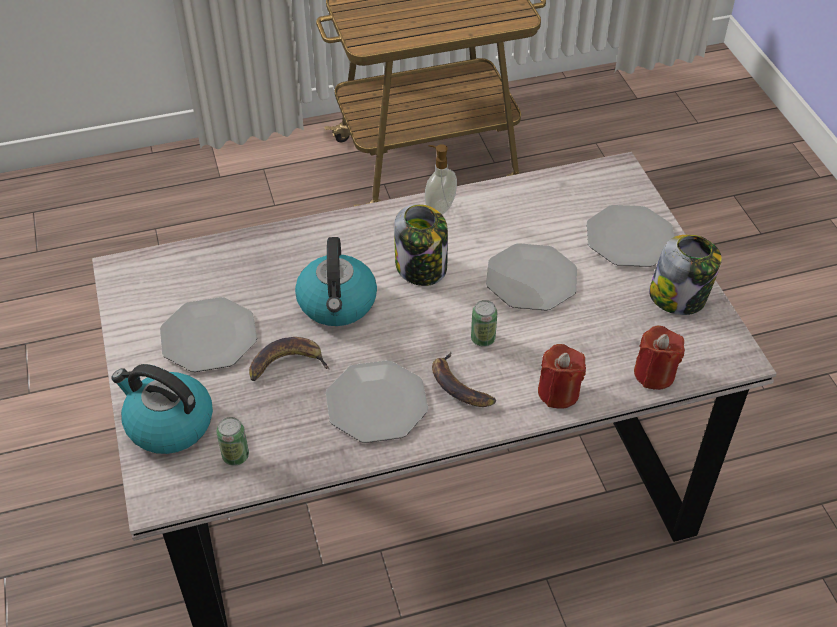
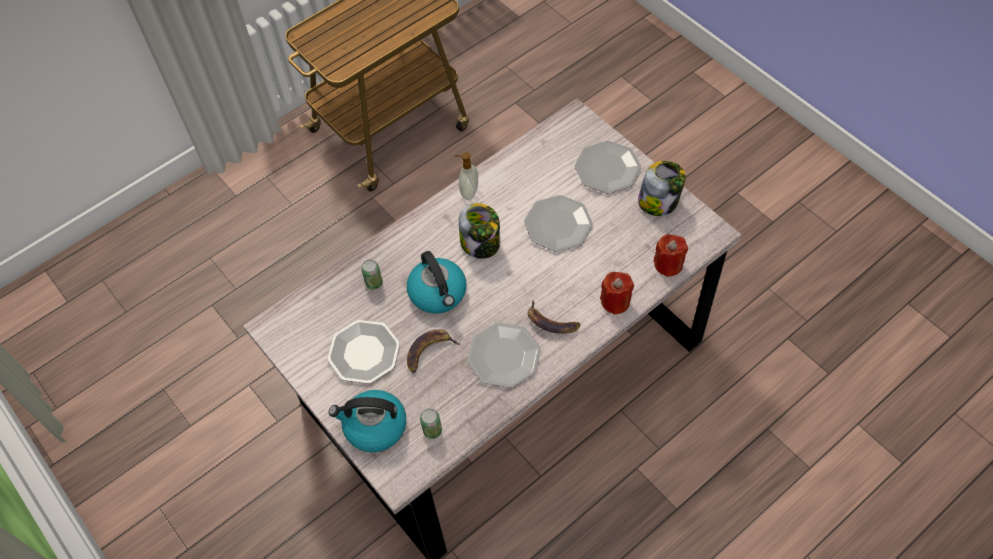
camera: 20 degrees left, 10 degrees up
can [471,300,497,347] -> can moved to [361,260,383,290]

